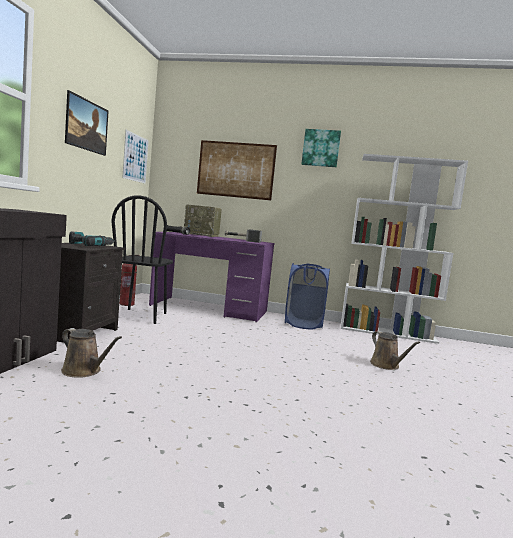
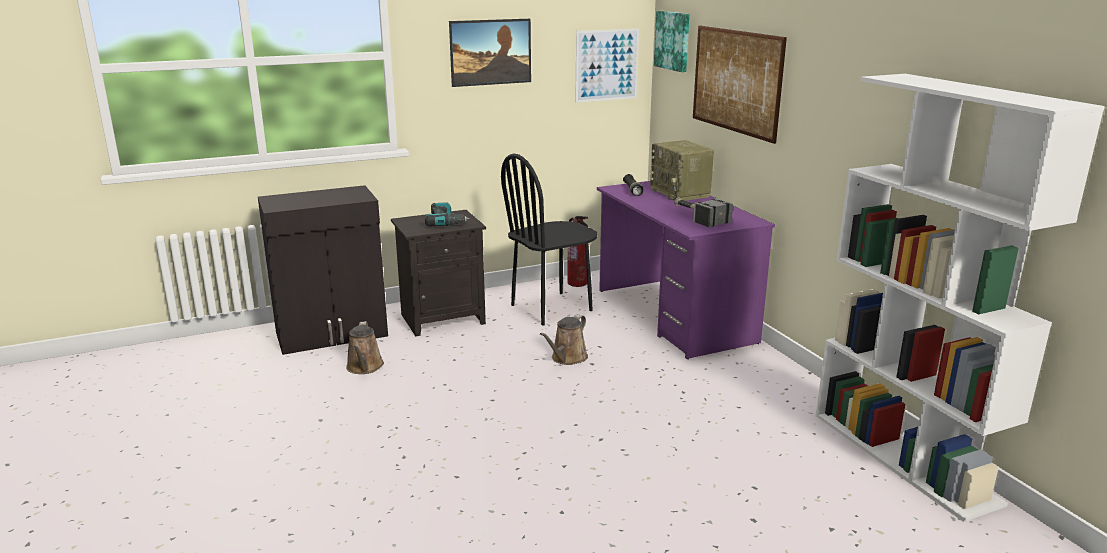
camera: 55 degrees right, 15 degrees up
blue laundry basket [285,263,330,329] -> none
picture [301,129,341,167] -> picture moved to [654,11,690,72]
brown watering can [370,331,420,370] -> brown watering can moved to [540,314,588,365]

